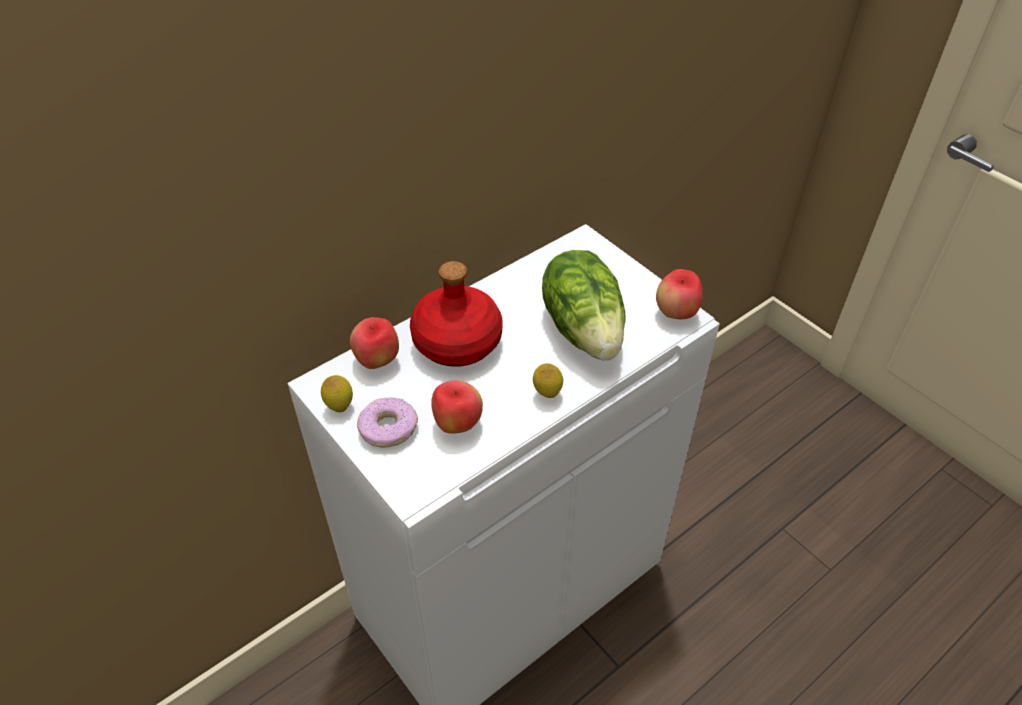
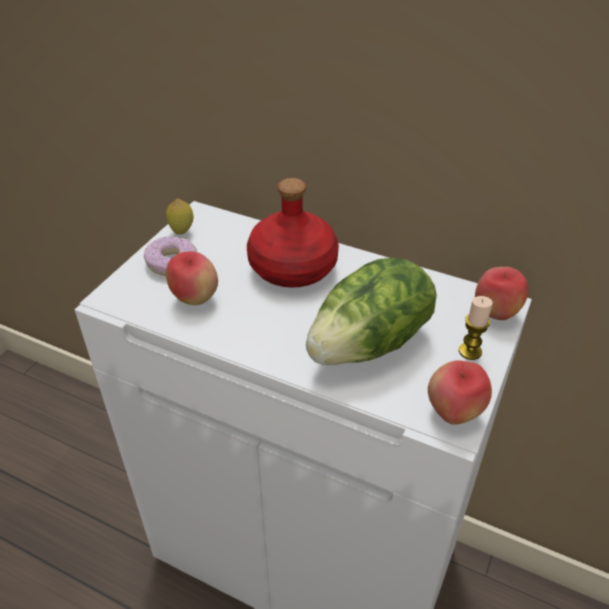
camera: 65 degrees right, 5 degrees down
apple [350,317,399,369] -> apple moved to [475,267,528,320]
lemon [533,363,563,398] -> none
none -> candle [459,296,493,360]

